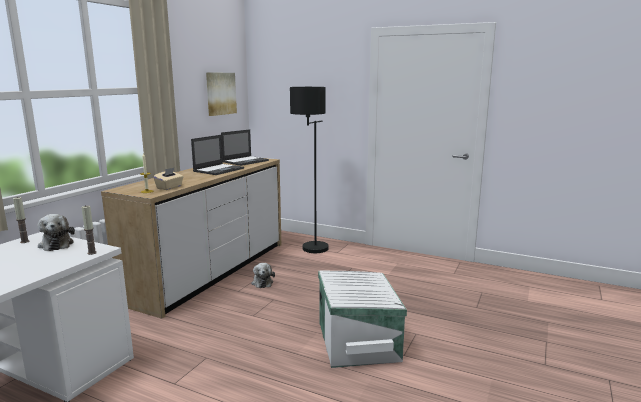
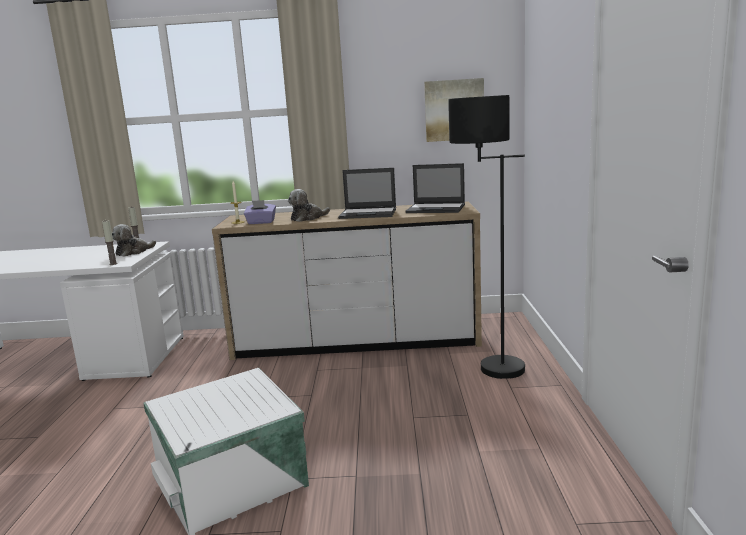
camera: 65 degrees right, 0 degrees up
beige tissue box [153,168,184,190] -> purple tissue box [244,200,276,224]
plush toy [251,263,275,288] -> plush toy moved to [288,189,330,222]

